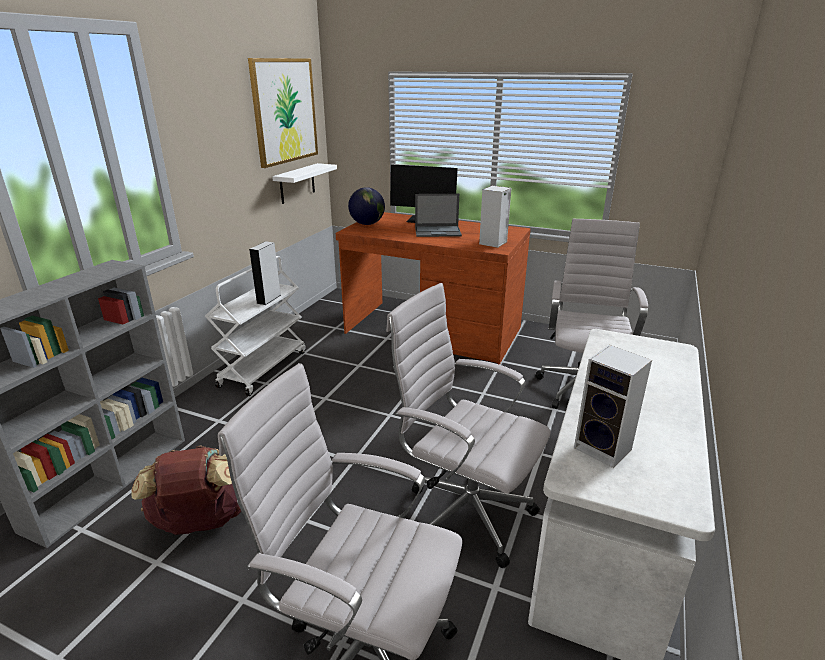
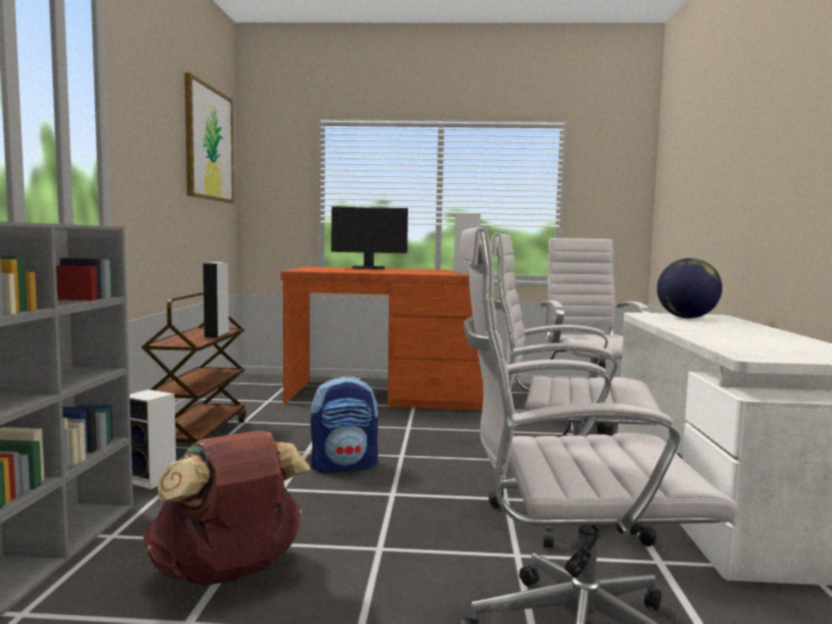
camera: 20 degrees left, 20 degrees down
white cart [205,256,306,396] -> brown cart [141,292,246,443]
white shelf [272,163,337,204] -> none
globe [348,187,385,225] -> globe moved to [657,258,722,318]
laptop [415,194,462,237] -> none
speaker [574,345,652,468] -> speaker moved to [130,389,176,489]
none -> backpack [311,377,378,473]

